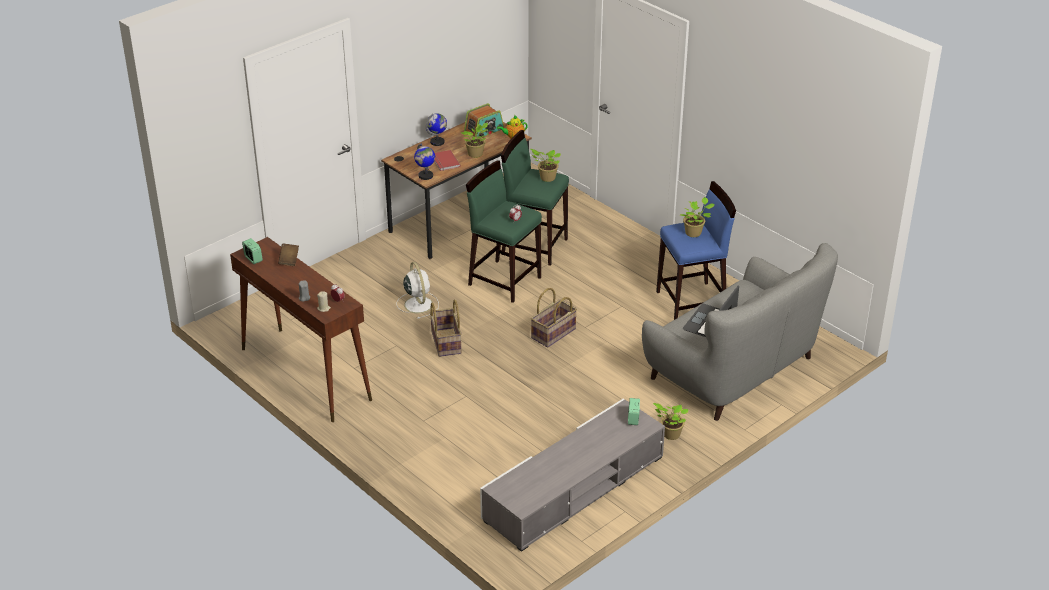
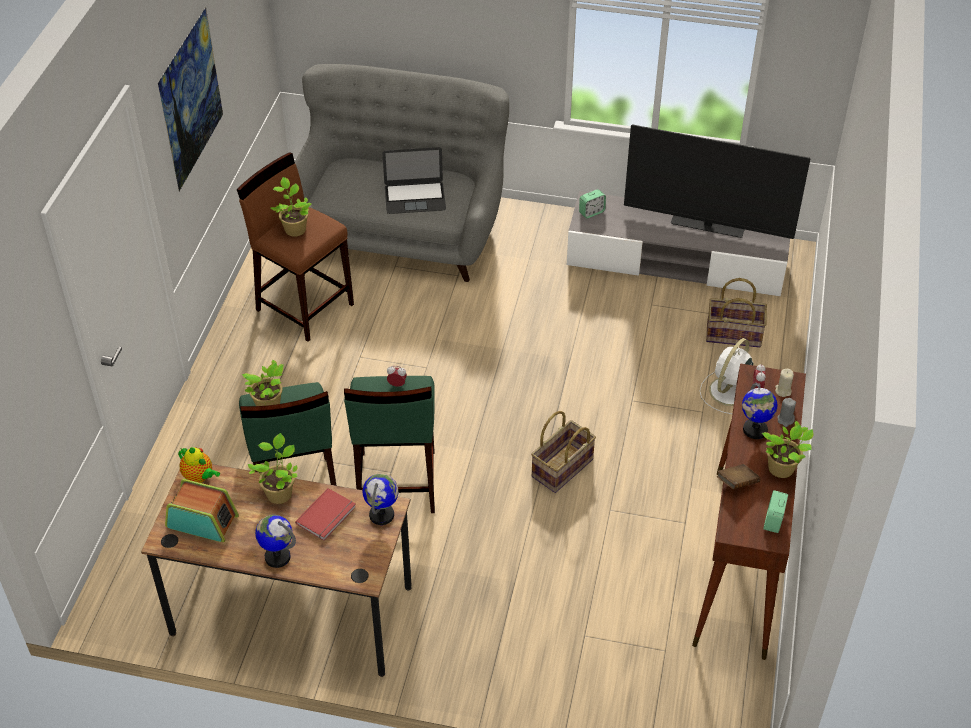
camera: 125 degrees left, 10 degrees up
white fan [396,262,439,319] -> white fan moved to [700,338,753,414]
basket [530,288,577,347] -> basket moved to [706,278,767,348]
potted plant [653,403,689,440] -> potted plant moved to [762,421,814,478]
blue stool [656,181,736,320] -> brown stool [237,152,354,342]
none -> picture [158,7,223,192]
none -> television [624,124,810,239]
none -> globe [742,383,777,439]

